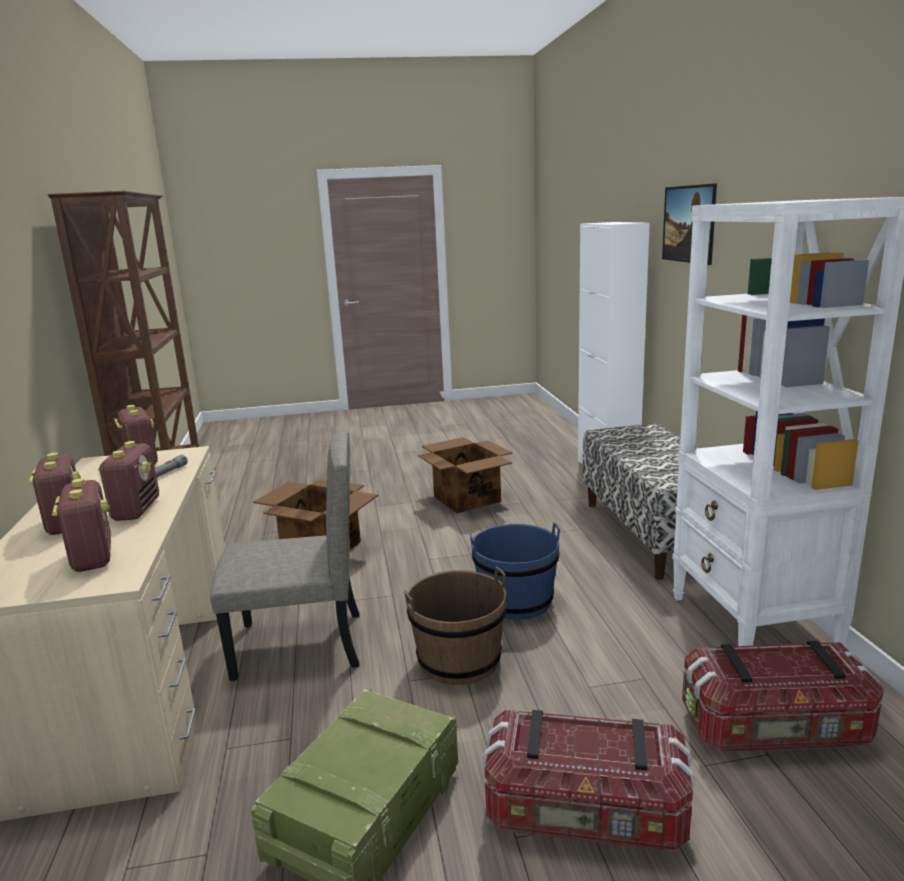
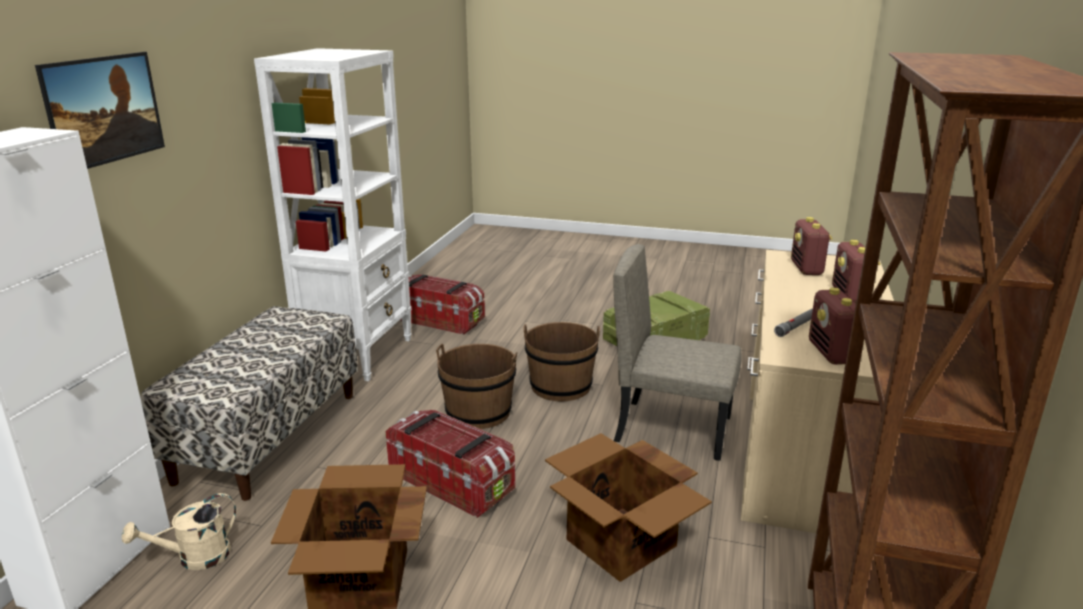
camera: 155 degrees left, 5 degrees up
radio [98,441,159,521] -> none
blue bucket [470,522,560,620] -> brown bucket [436,344,517,429]
storage box [483,710,695,851] -> storage box moved to [386,410,515,518]
none -> beige watering can [122,493,236,570]

